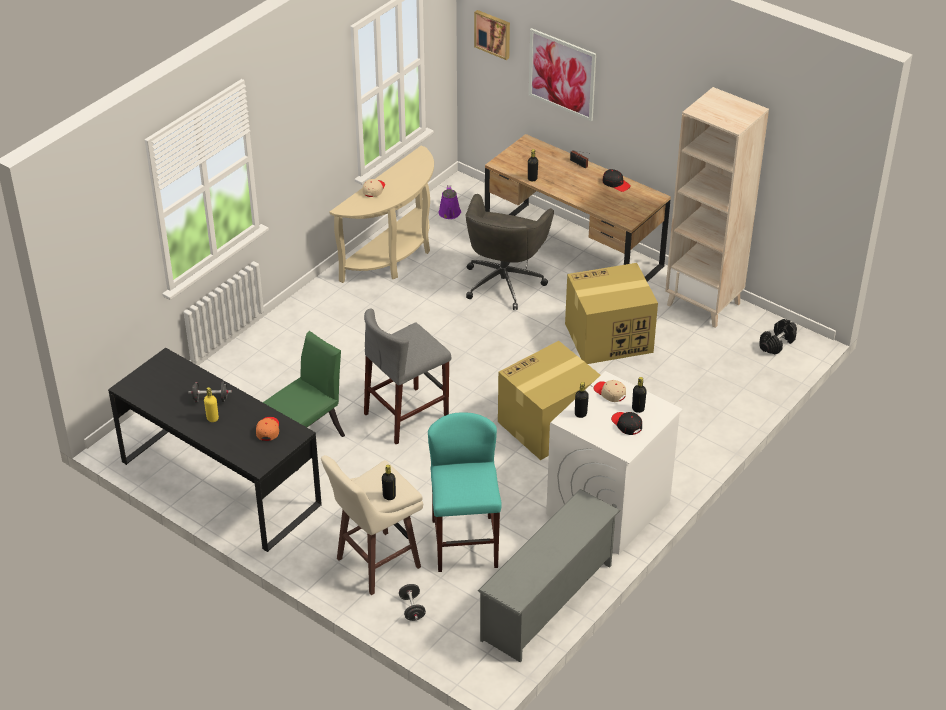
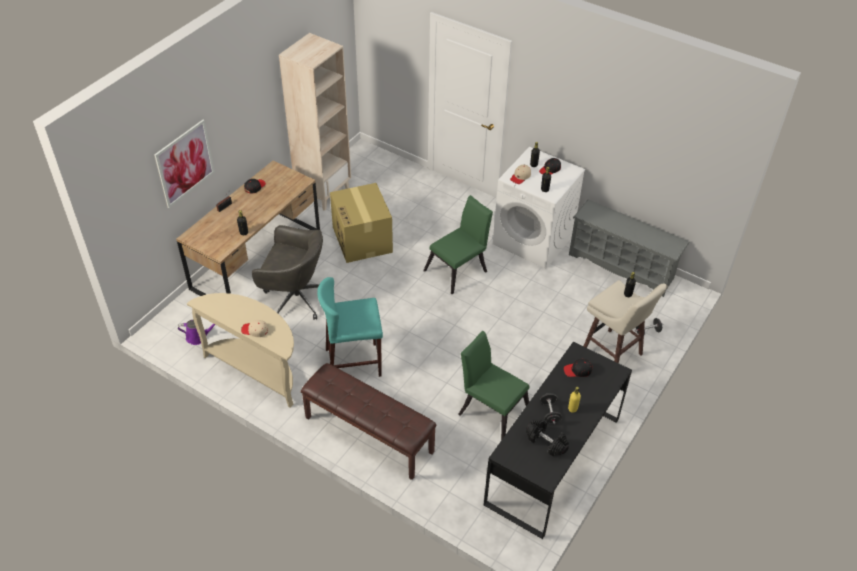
camera: 95 degrees left, 5 degrees up
orange cap [256,417,279,441] -> black cap [564,359,592,377]
grey stool [364,309,451,445] -> none
turquoise stool [428,413,502,572] -> turquoise stool moved to [317,277,383,377]
picture [474,10,510,60] -> none
cardboard box [498,341,600,460] -> green chair [423,195,493,294]
black dumbbell [759,319,797,355] -> black dumbbell moved to [526,419,569,456]
none -> brown bench [300,363,436,480]

